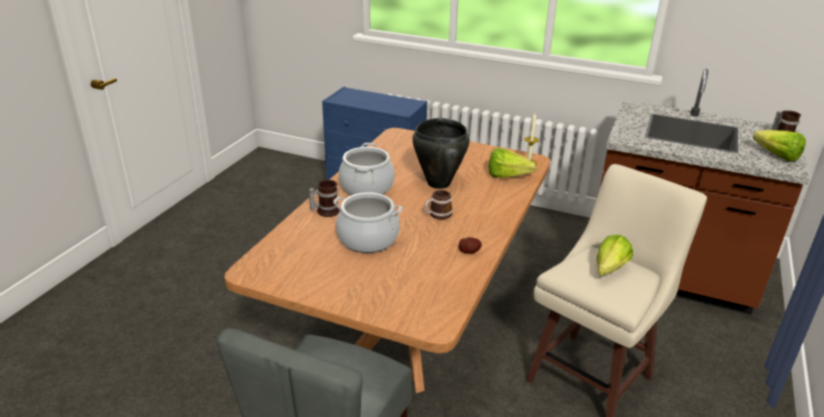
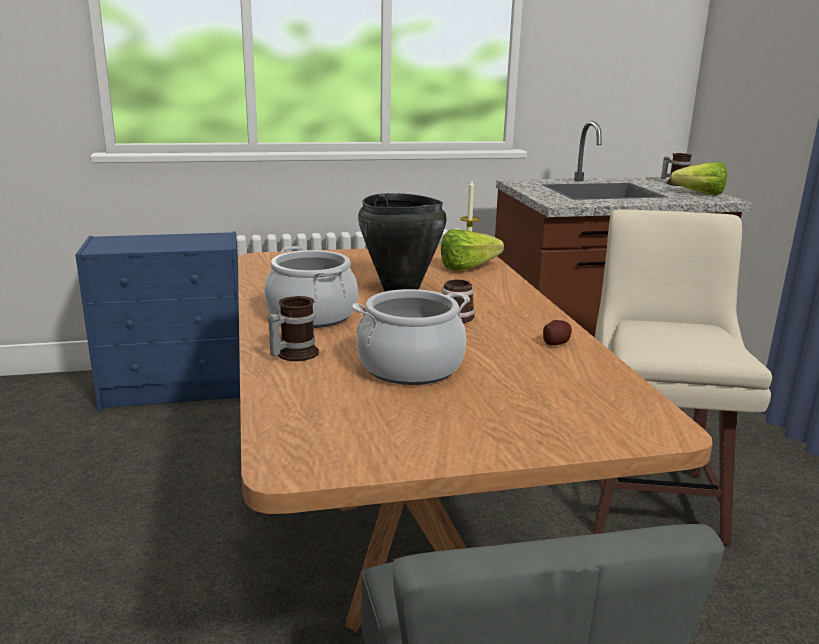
camera: 35 degrees left, 10 degrees down
lettuce [597,235,633,276] -> none

